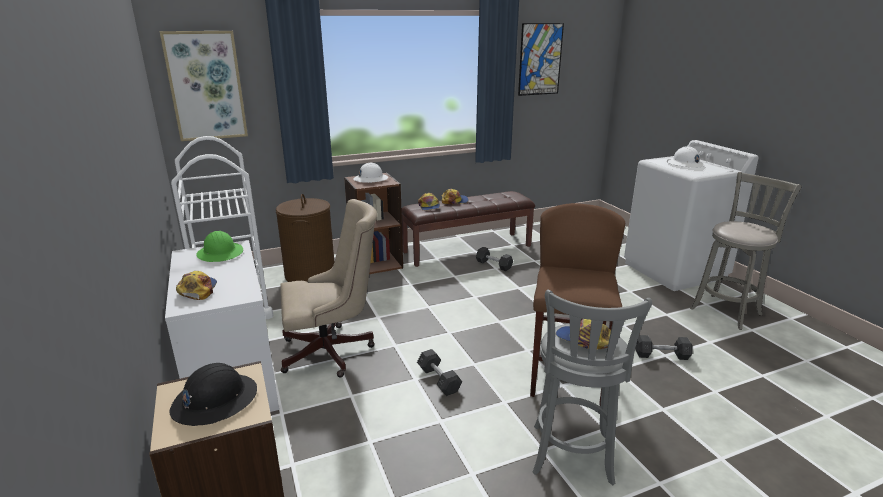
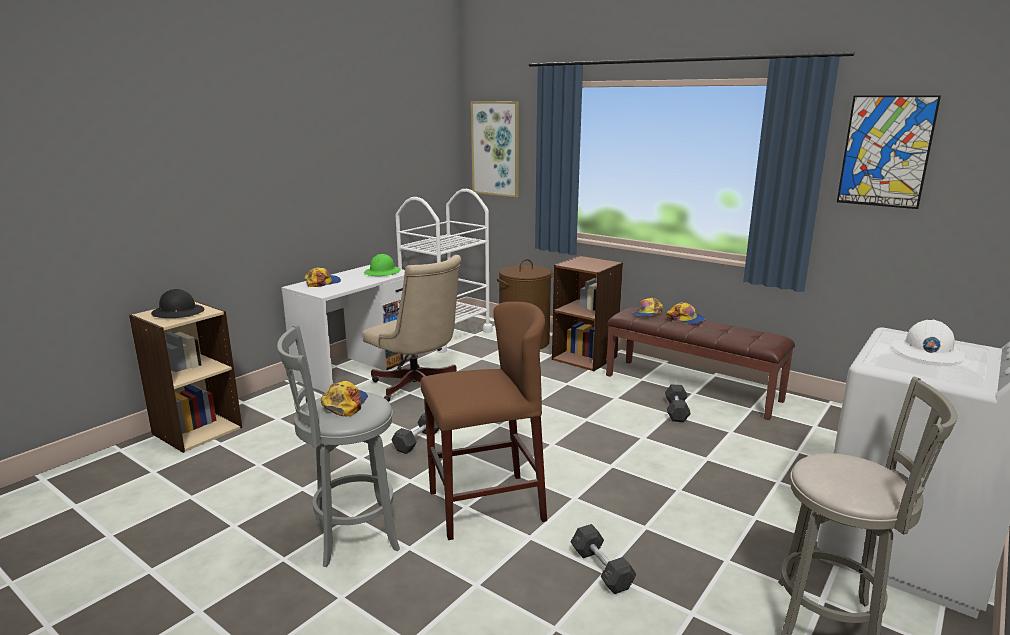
camera: 60 degrees right, 5 degrees down
white hard hat [353,163,388,183] -> none

